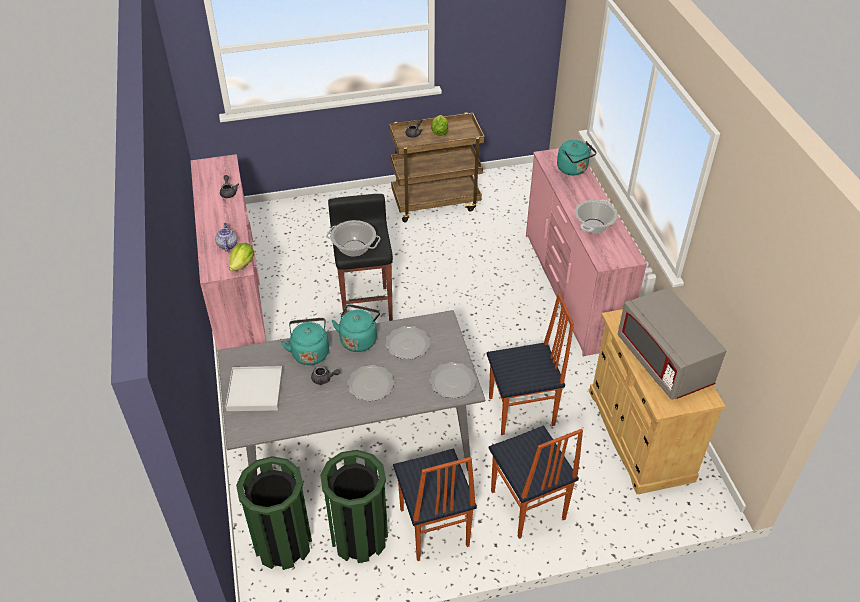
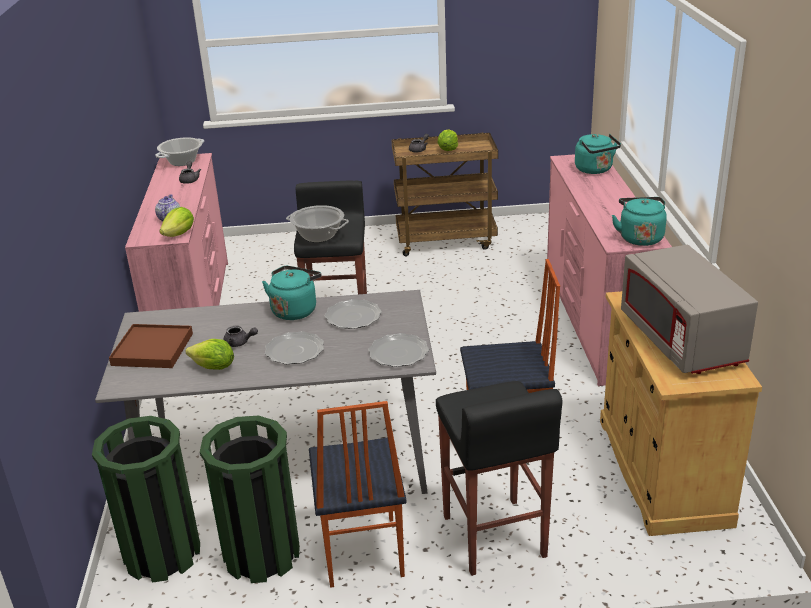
camera: 10 degrees right, 15 degrees down
white tray [225,366,283,411] -> brown tray [109,324,193,368]
turquoise kettle [281,318,329,365] -> turquoise kettle moved to [612,197,667,246]
chair [489,426,583,539] -> black stool [436,381,562,576]
cooking pot [575,200,618,233] -> cooking pot moved to [155,137,204,166]
none -> lettuce [185,339,234,370]

